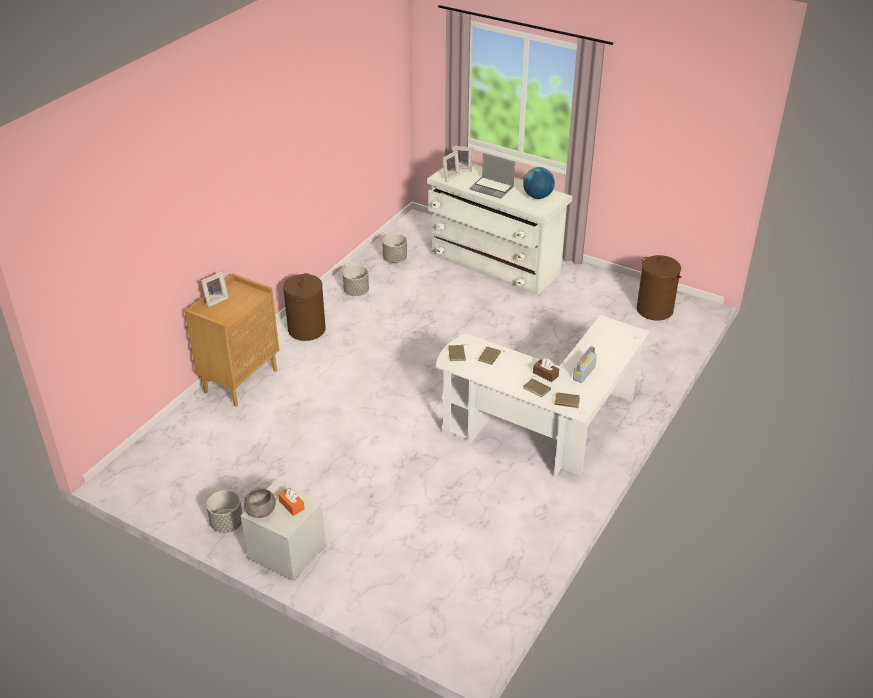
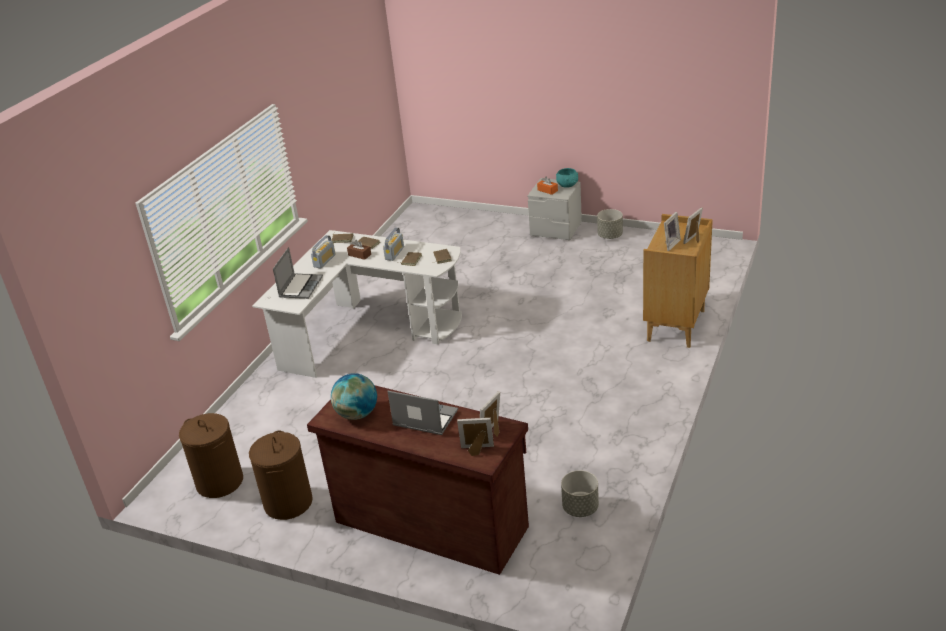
camera: 175 degrees right, 5 degrees down
grey bowl [244,488,276,518] -> turquoise bowl [556,168,578,188]
brown laundry basket [283,273,326,341] -> brown laundry basket moved to [249,431,313,520]
grey planter [343,265,369,296] -> none
white dresser [427,163,572,295] -> brown dresser [307,385,529,575]
none -> laptop [273,247,323,299]
none -> radio [383,228,404,261]
none -> picture frame [664,212,681,251]

